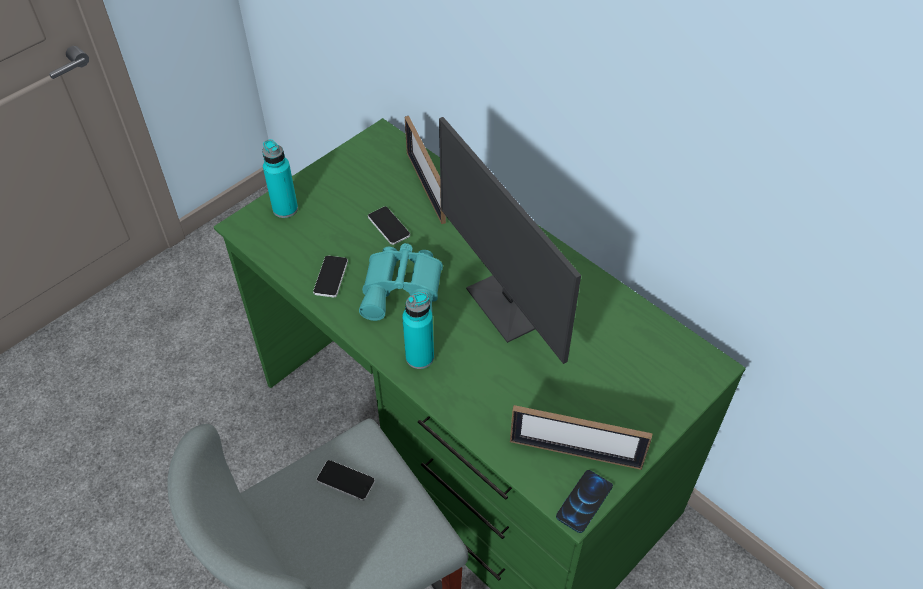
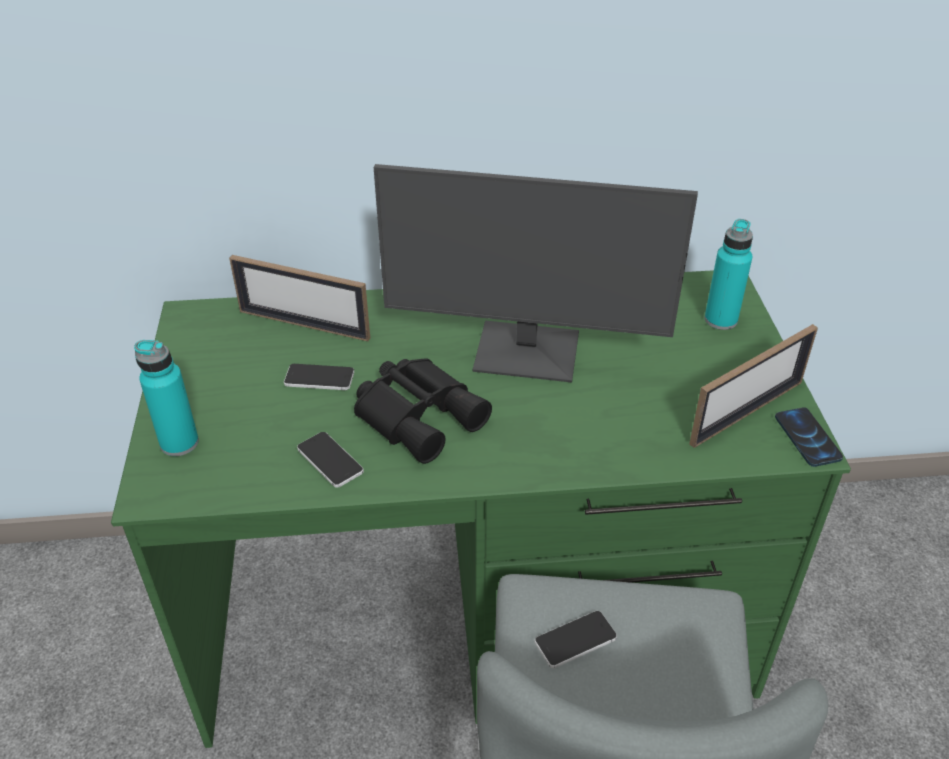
camera: 50 degrees left, 10 degrees down
turquoise binoculars [359,243,443,321] -> black binoculars [354,358,492,464]
turquoise bottle [402,291,434,369] -> turquoise bottle moved to [704,219,753,330]

